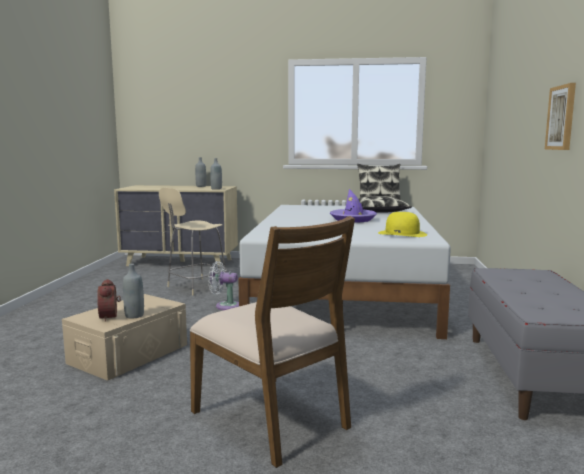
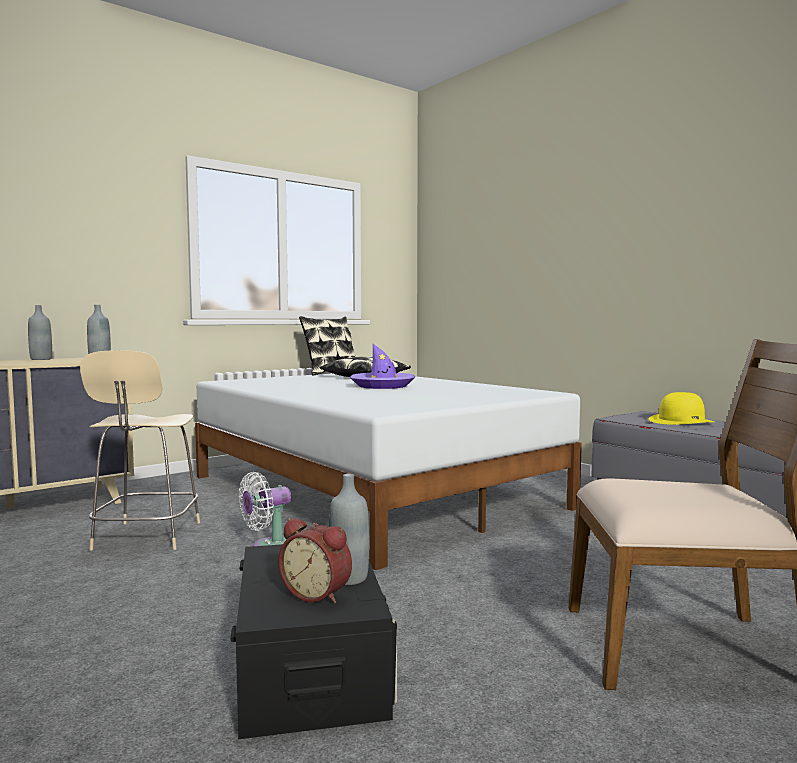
camera: 45 degrees left, 5 degrees down
beige storage box [62,294,187,381] -> black storage box [230,544,397,739]
yellow hat [378,212,427,237] -> yellow hat moved to [649,392,714,425]
picture [545,83,576,150] -> none

